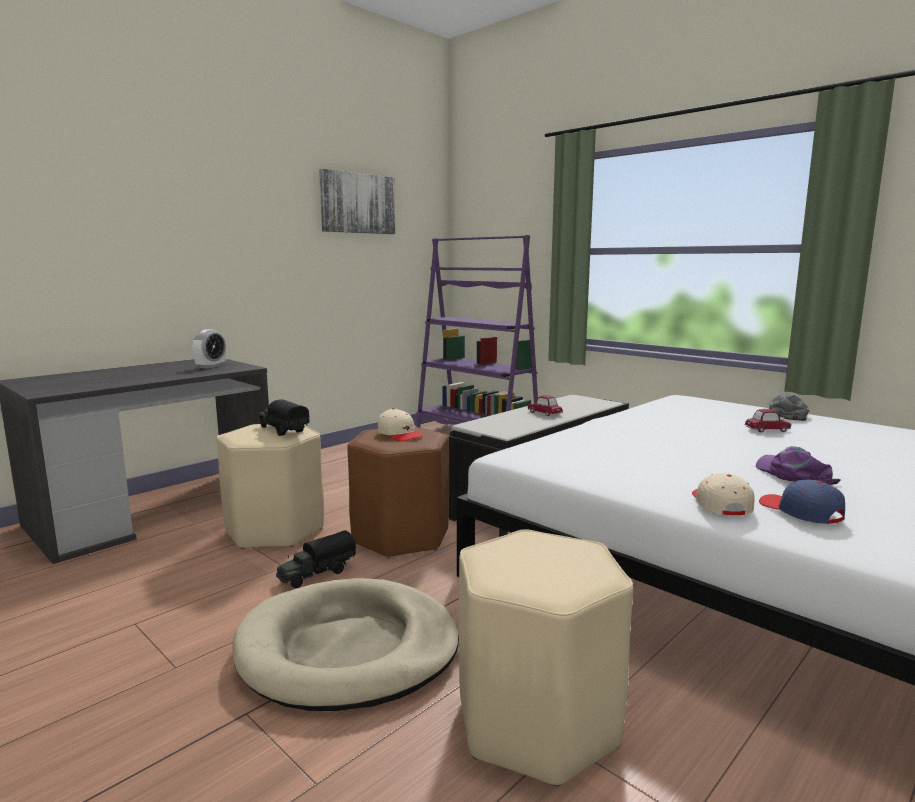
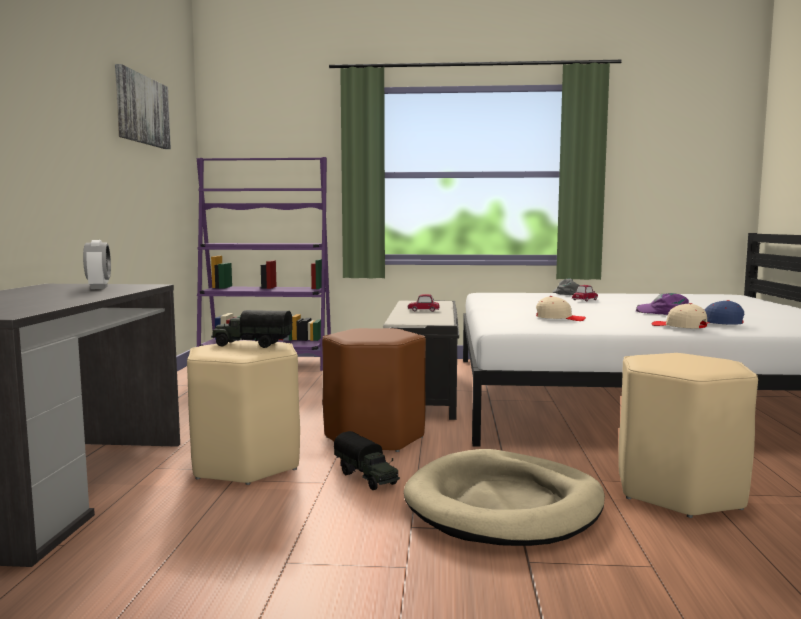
camera: 40 degrees left, 5 degrees down
toy truck [276,530,356,588] -> toy truck turned 45 degrees counterclockwise [334,431,400,490]
beige cap [378,408,423,442] -> beige cap moved to [536,296,586,321]

